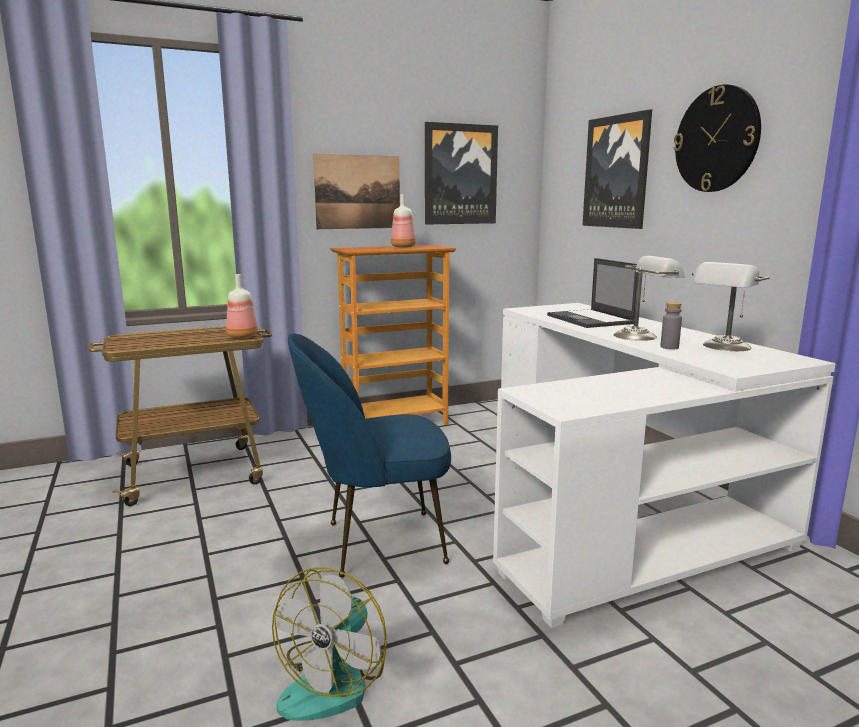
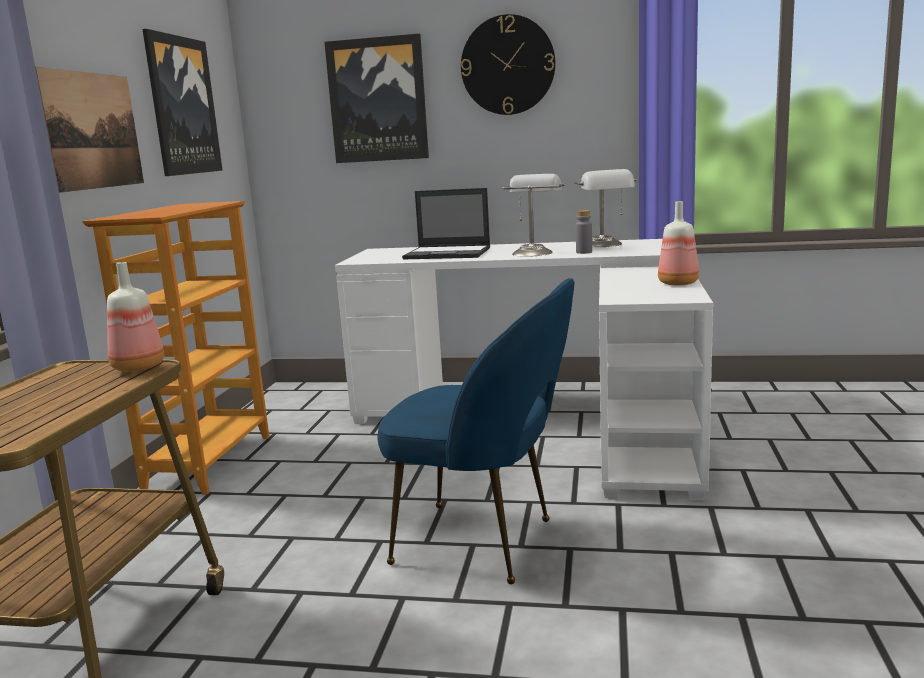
camera: 55 degrees left, 0 degrees up
fan [272,568,387,721] -> none
blue chair [288,334,451,577] -> blue chair turned 90 degrees counterclockwise [377,278,574,584]
bottle [391,194,416,248] -> bottle moved to [658,201,699,285]

